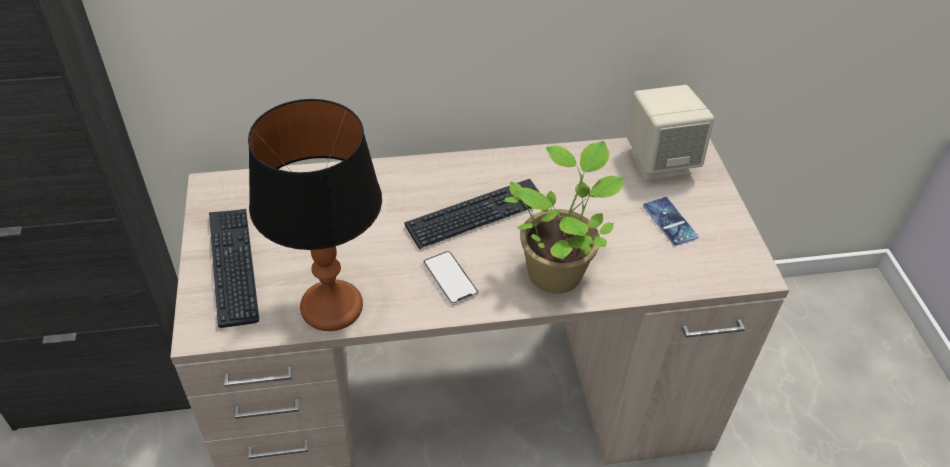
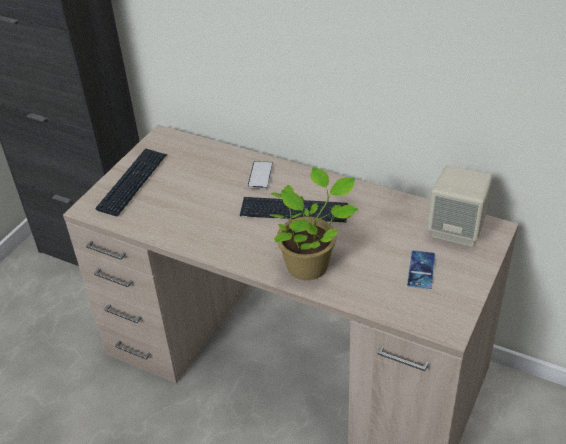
camera: 40 degrees right, 5 degrees down
table lamp [248,99,382,331] -> none
phone [423,251,479,305] -> phone moved to [247,161,273,189]

